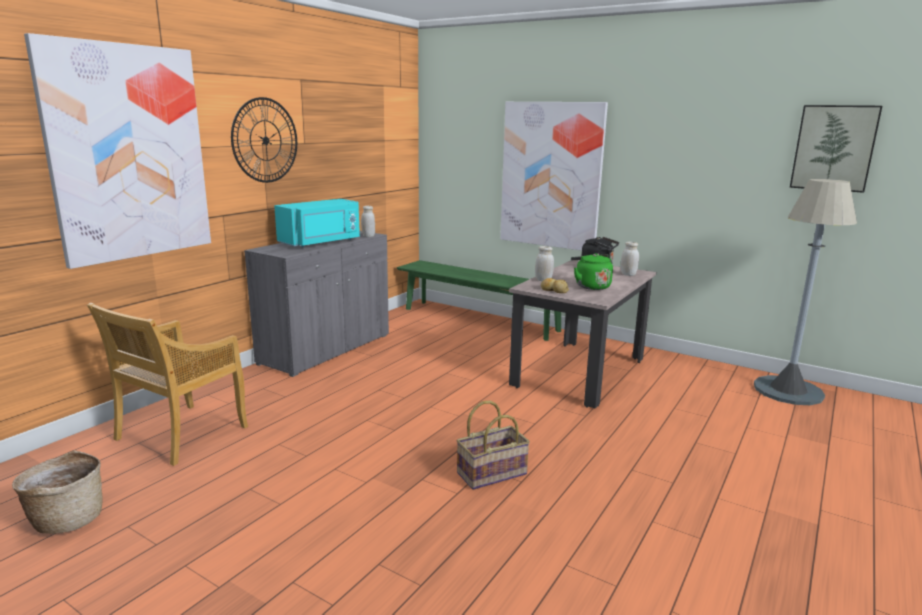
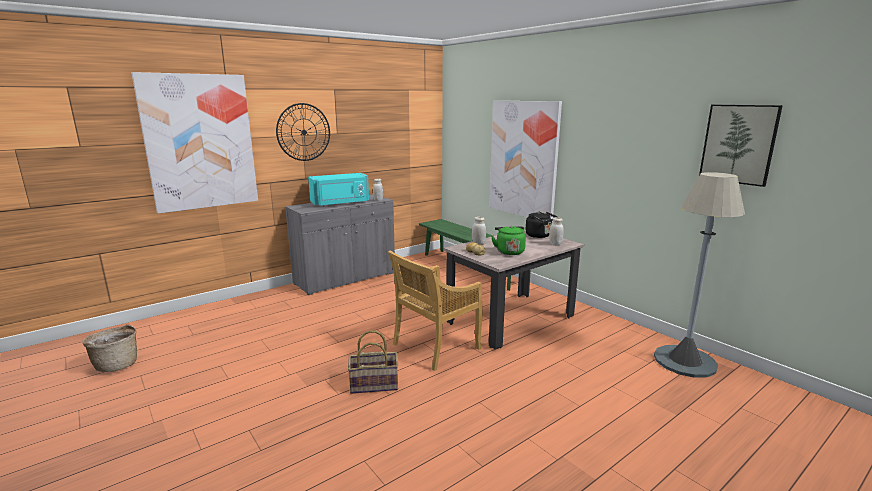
camera: 20 degrees right, 0 degrees up
beige chair [87,303,248,466] -> beige chair moved to [388,250,483,371]

